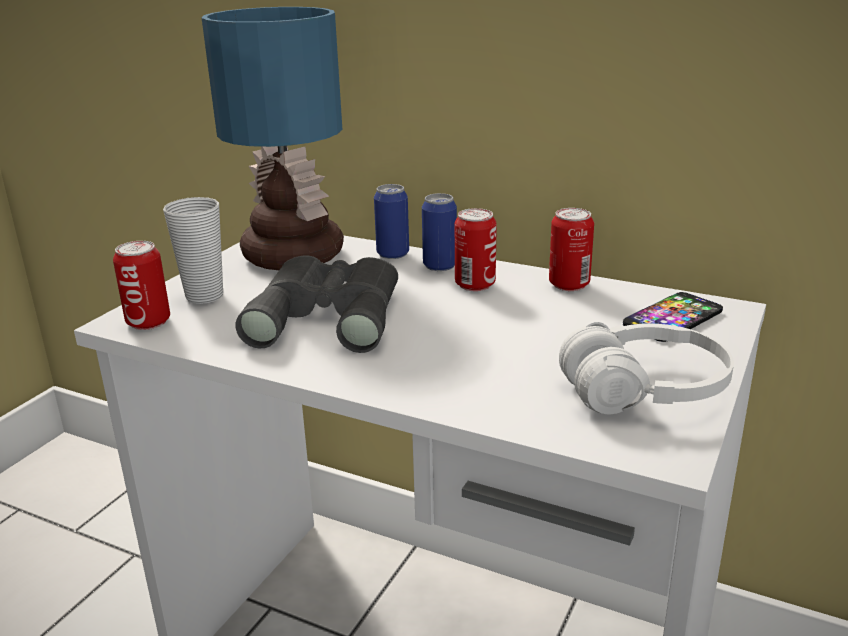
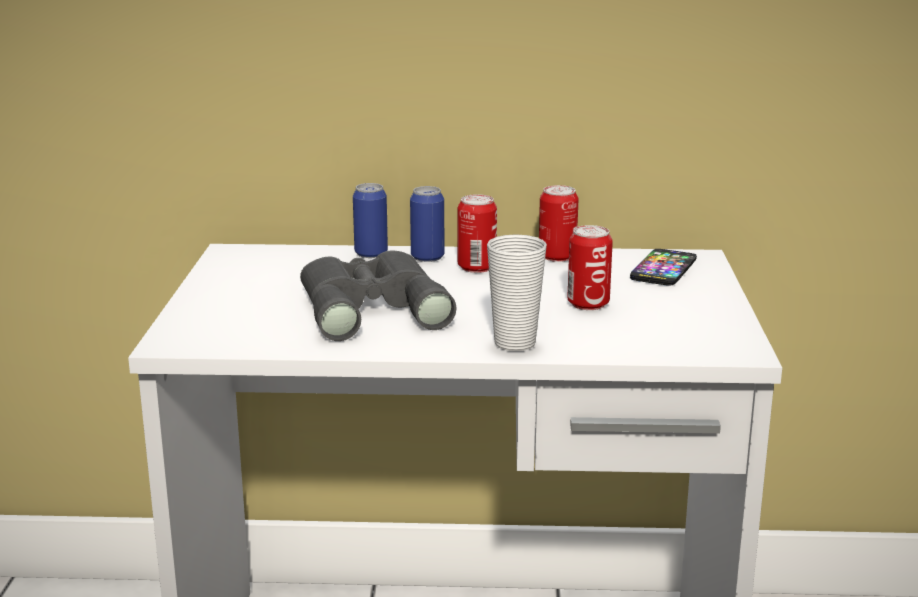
camera: 25 degrees left, 5 degrees down
can [113,241,170,330] -> can moved to [567,225,613,310]
cup [163,197,223,304] -> cup moved to [487,234,547,351]
table lamp [202,7,344,270] -> none
white headphones [559,322,734,414] -> none

